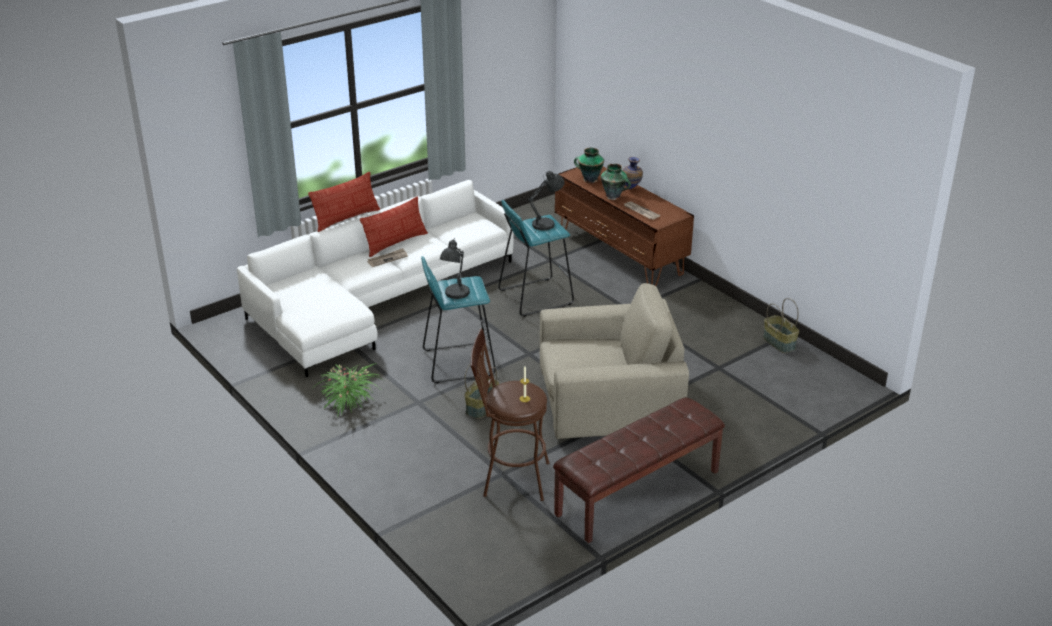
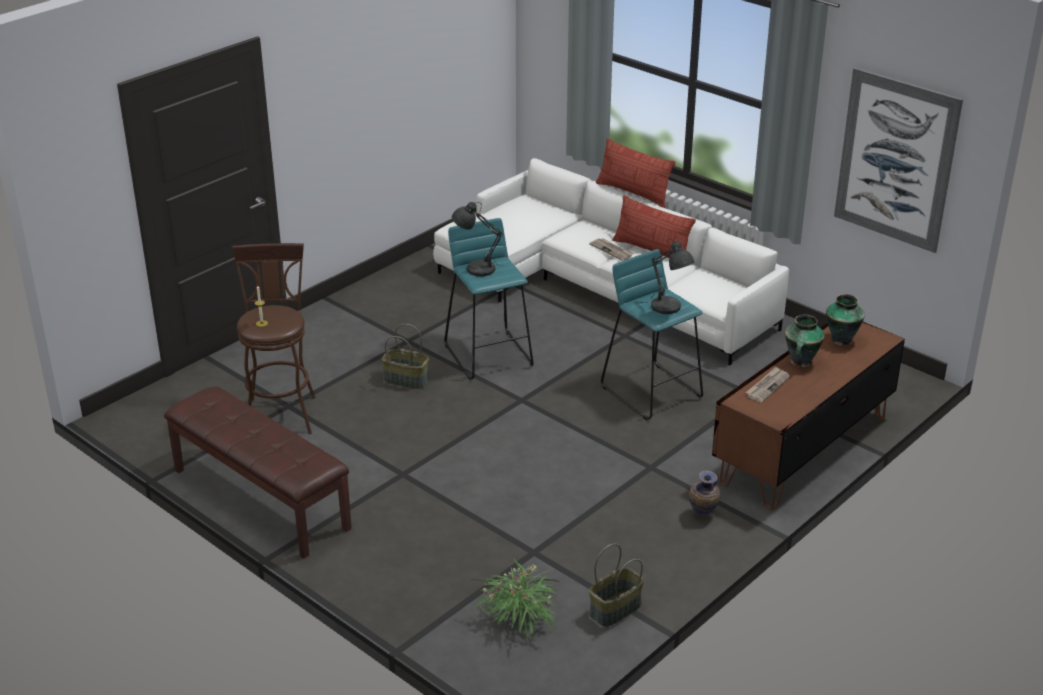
camera: 80 degrees right, 0 degrees up
potted plant [315,363,382,418] -> potted plant moved to [472,558,560,641]
beige armchair [540,283,689,439] -> none
vase [623,157,643,189] -> vase moved to [689,471,720,514]
none -> picture [834,68,963,253]

